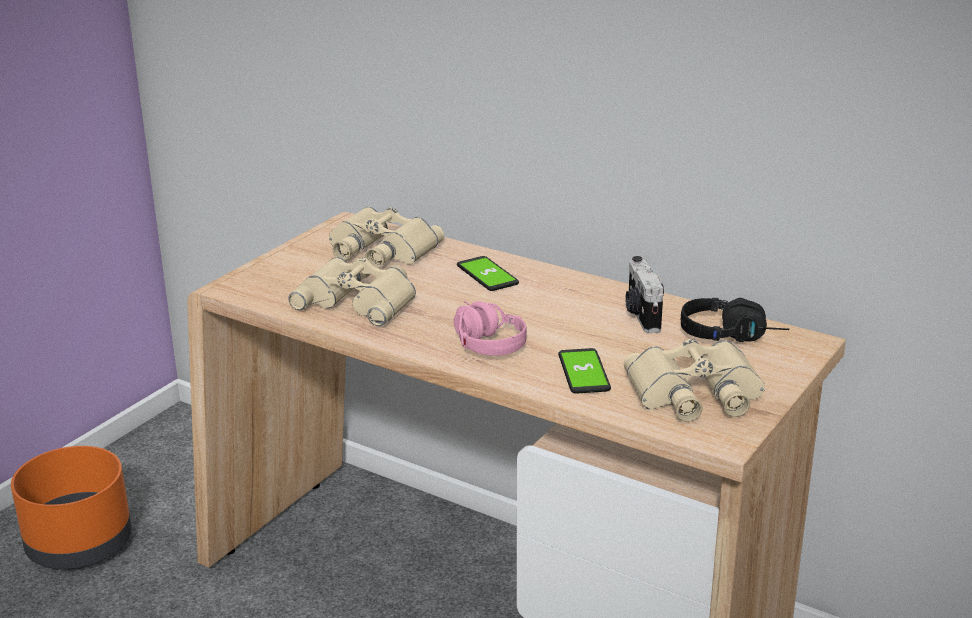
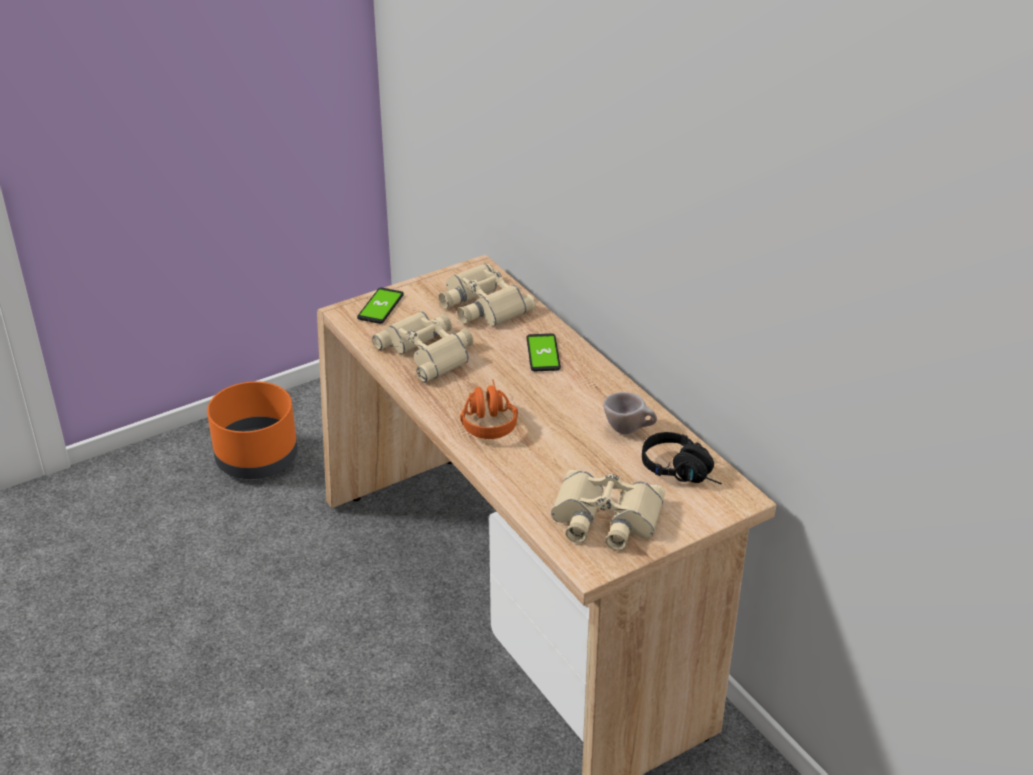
camera: 25 degrees right, 10 degrees up
pink headphones [454,301,527,356] -> orange headphones [460,379,518,439]
phone [558,348,611,393] -> phone moved to [357,288,404,324]
camera [625,256,664,333] -> beige cup [603,392,657,434]

